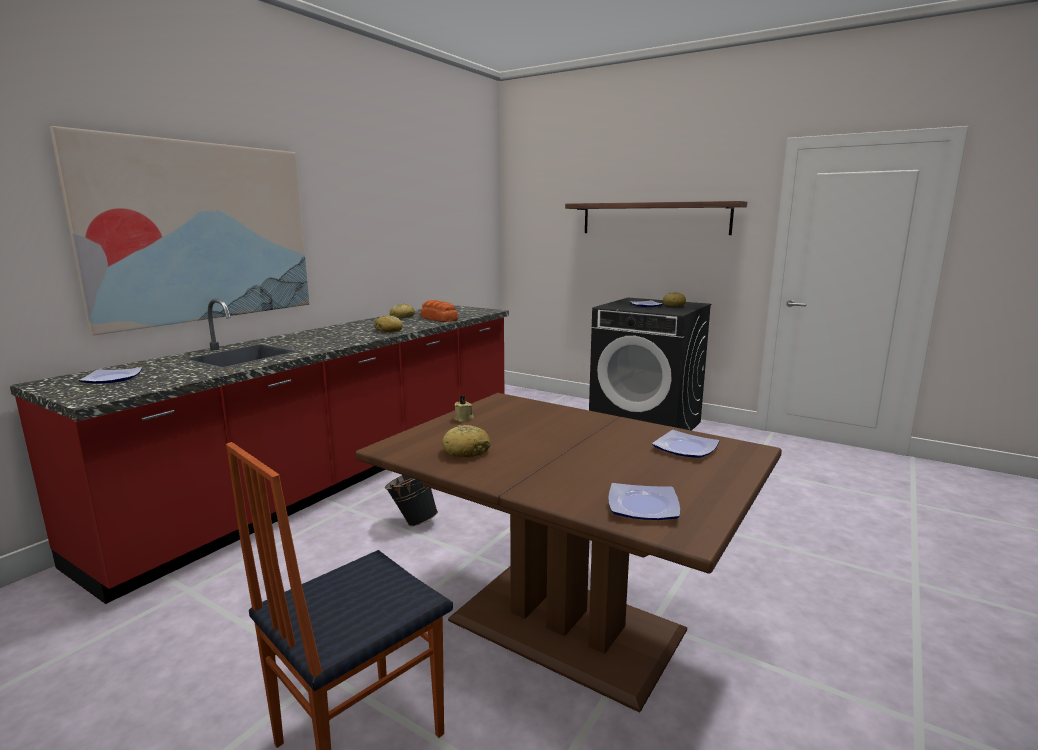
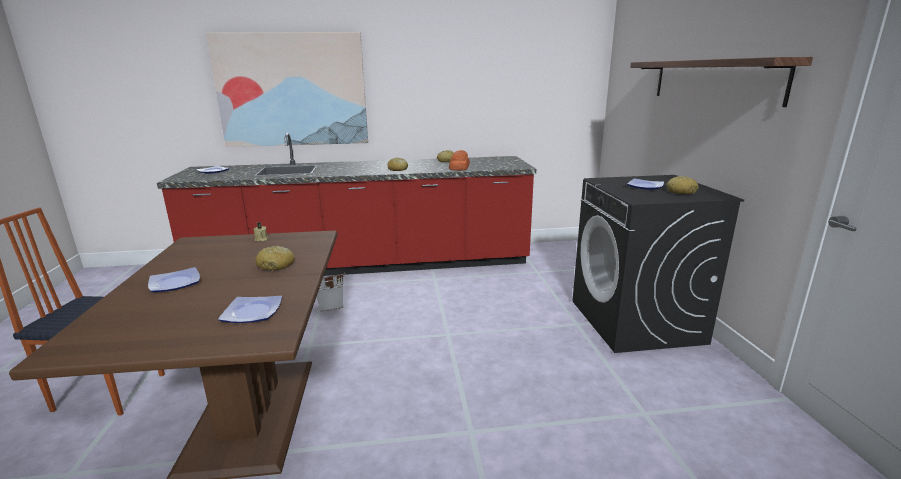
camera: 50 degrees right, 5 degrees up
black bucket [385,475,438,526] -> white bucket [317,272,345,311]
bread [442,425,491,458] -> bread moved to [255,245,295,271]
plate [608,483,680,520] -> plate moved to [148,267,200,292]

